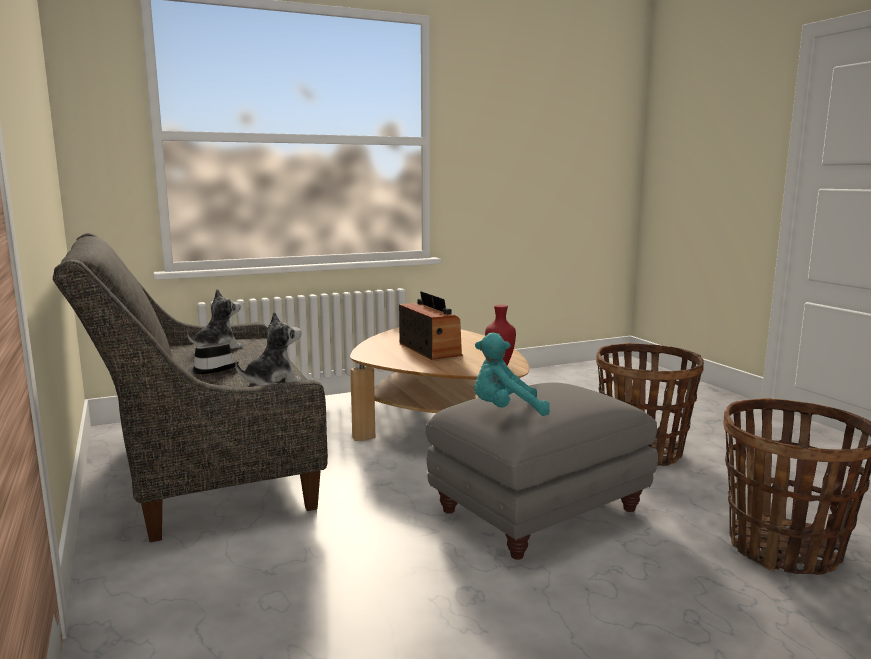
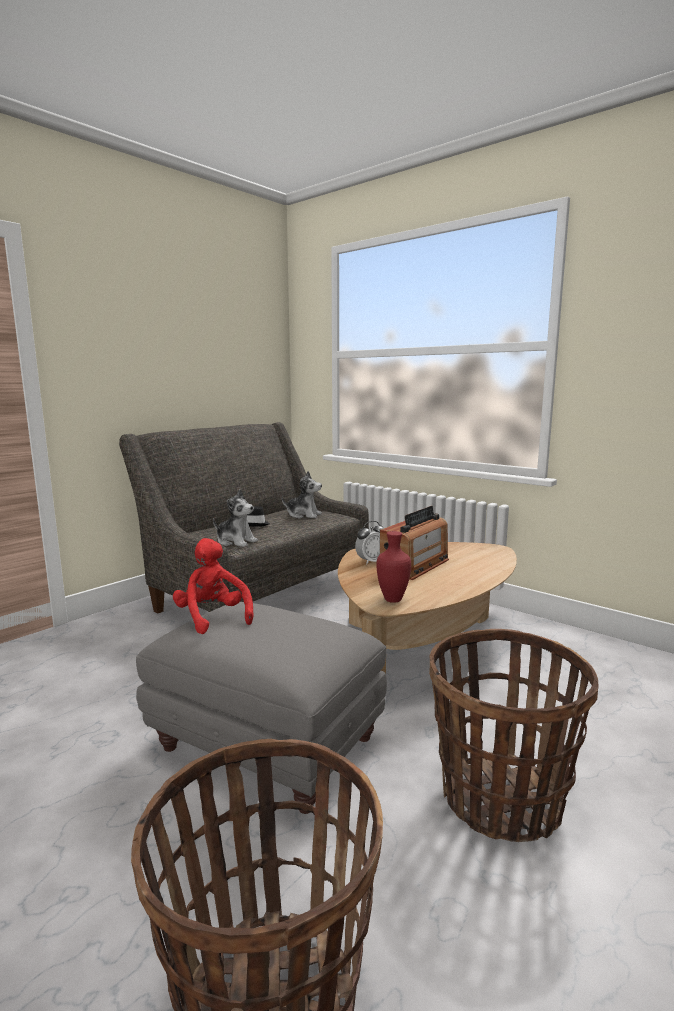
camera: 65 degrees right, 0 degrees up
turquoise plush toy [474,333,550,416] -> red plush toy [173,538,253,634]
none -> alarm clock [355,521,384,565]

